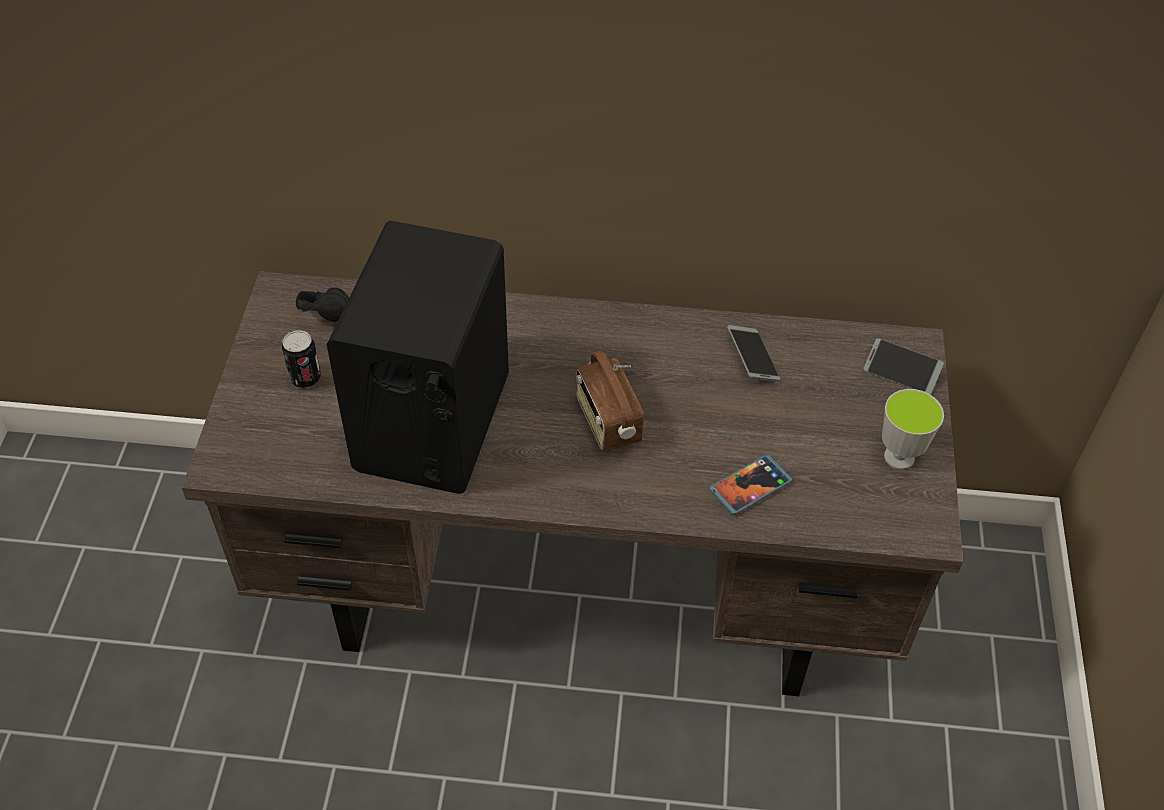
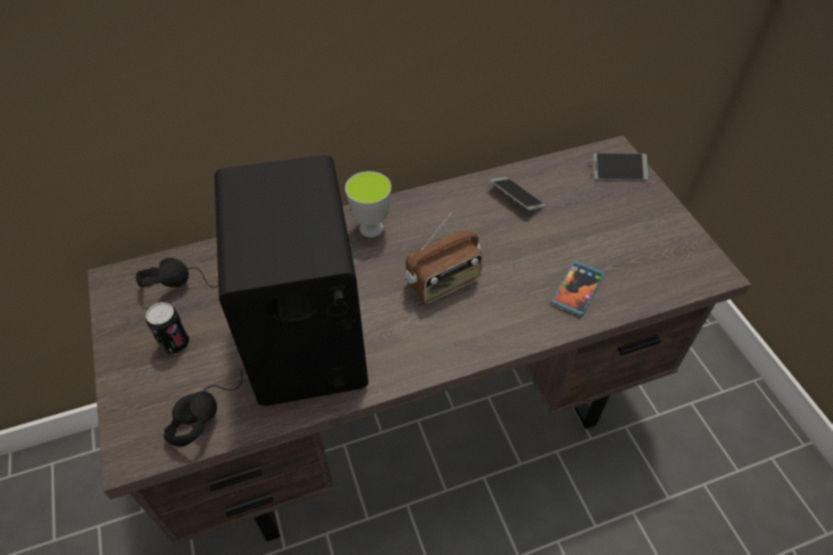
camera: 25 degrees left, 0 degrees up
radio [576,351,644,452] -> radio turned 75 degrees counterclockwise [405,213,483,304]
cup [882,389,944,470] -> cup moved to [345,171,391,238]
none -> black headphones [163,370,243,447]

